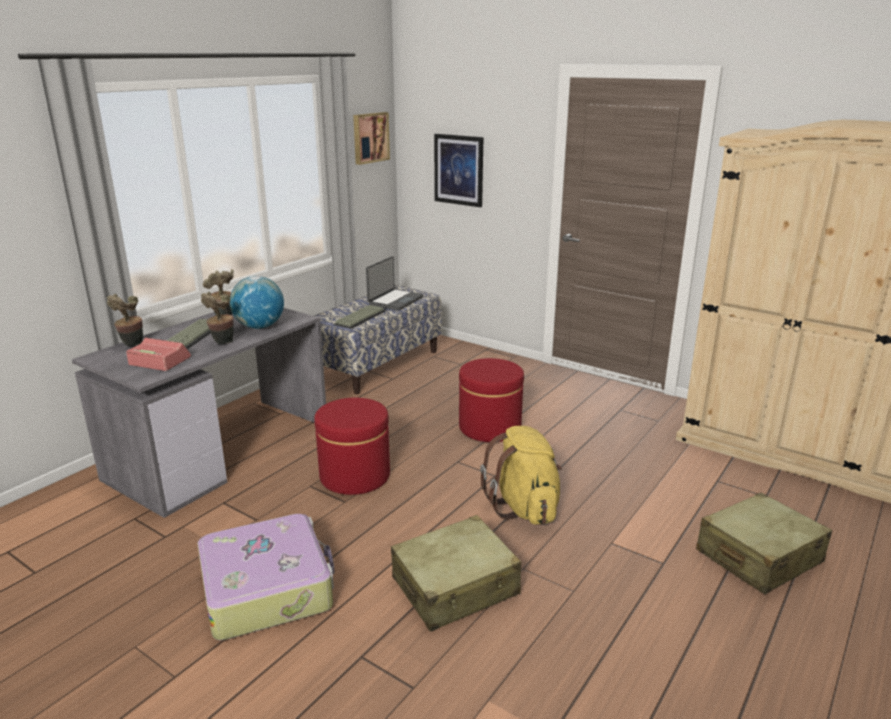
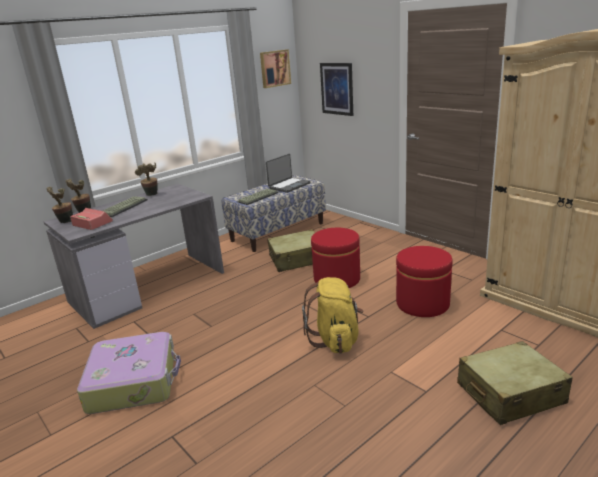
camera: 15 degrees right, 0 degrees up
potted plant [201,292,234,344] -> potted plant moved to [46,186,73,223]
globe [230,276,284,329] -> none
red ottoman [314,398,390,495] -> red ottoman moved to [396,246,453,317]
beige suitcase [391,515,521,632] -> beige suitcase moved to [267,229,315,272]

